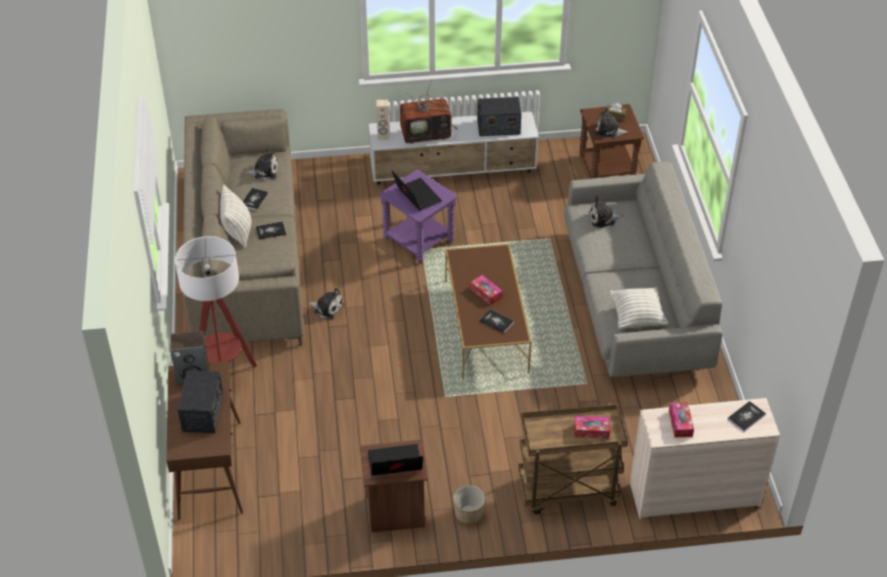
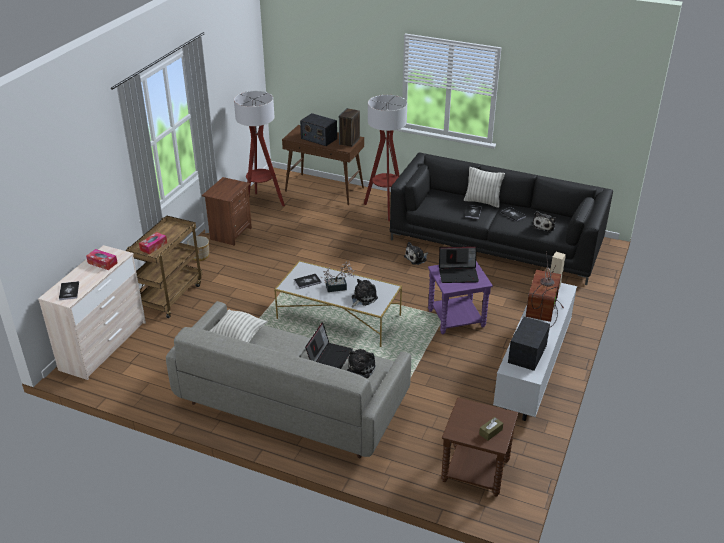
camera: 120 degrees right, 10 degrees down
beige sofa [183,109,304,346] -> black sofa [390,152,613,285]
laptop [368,444,423,476] -> laptop moved to [305,322,353,369]
brown coffee table [445,244,531,379] -> white coffee table [274,260,402,347]
tissue box [470,275,503,305] -> potted plant [320,261,355,292]
plush toy [595,107,628,138] -> plush toy moved to [352,279,378,307]
none -> floor lamp [234,91,285,206]

